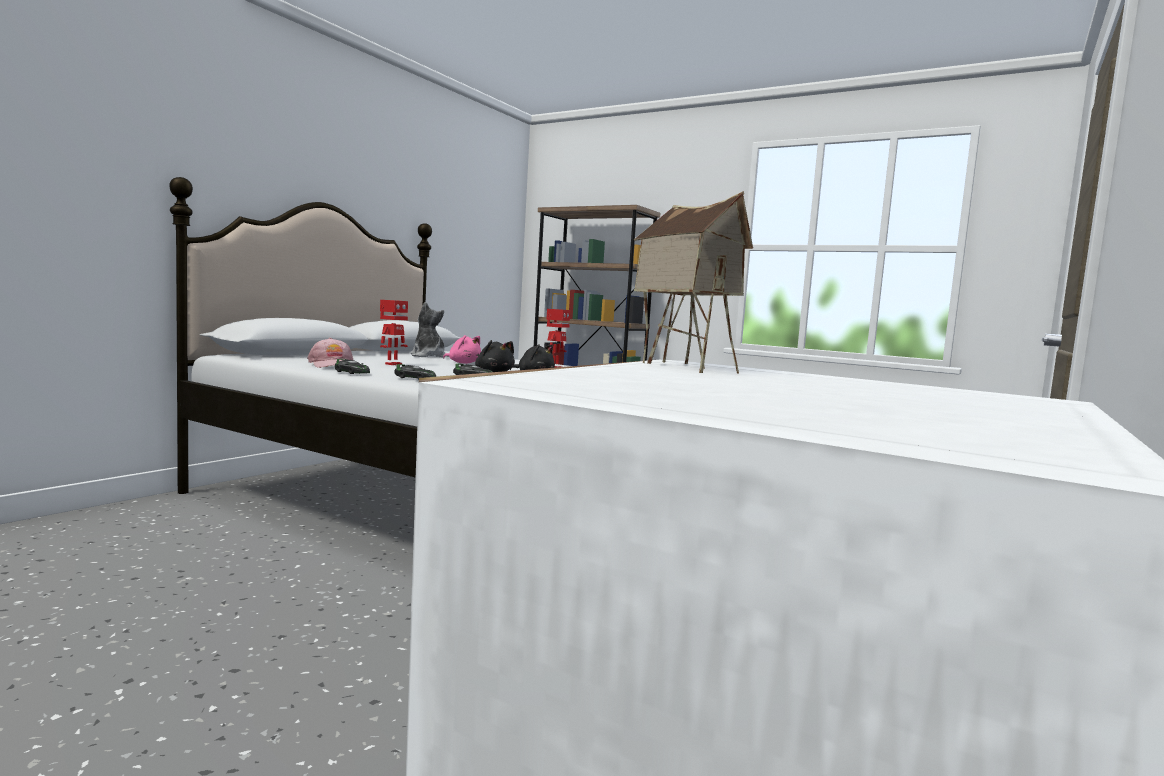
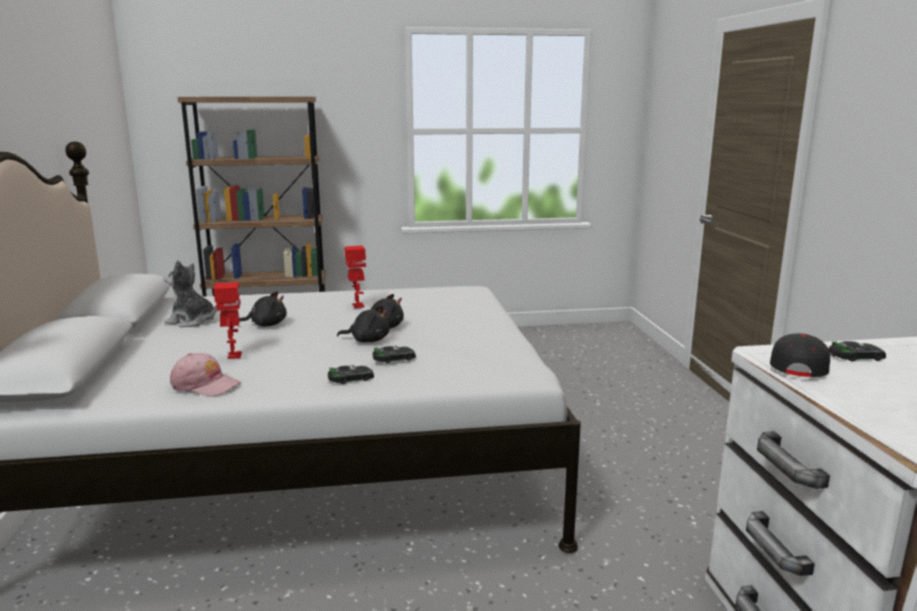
camera: 40 degrees left, 10 degrees up
toy car [335,359,370,374] -> toy car moved to [829,341,886,362]
pink plush toy [443,335,481,364] -> black plush toy [240,291,287,327]
toy house [634,191,753,374] -> black cap [770,333,830,377]

